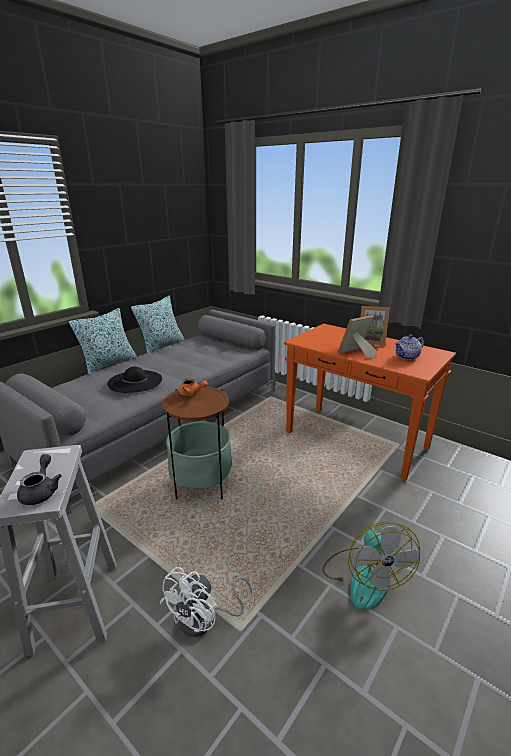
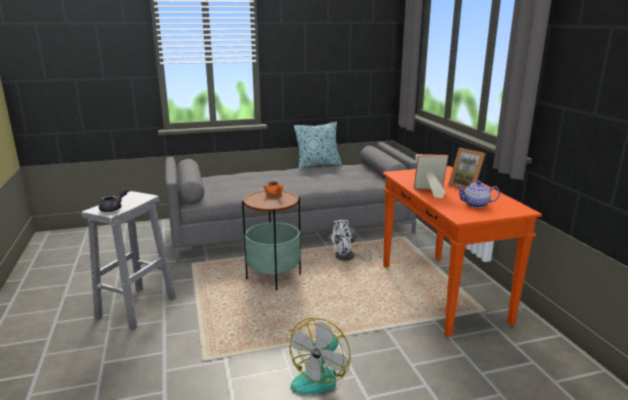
camera: 35 degrees right, 5 degrees down
pillow [69,308,137,375] -> none
black hat [107,367,162,393] -> none
white fan [159,567,252,637] -> white fan moved to [329,220,381,262]

